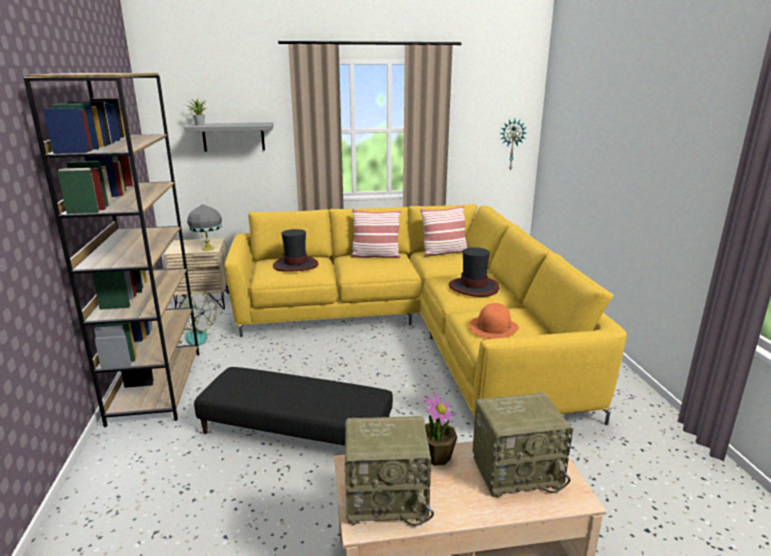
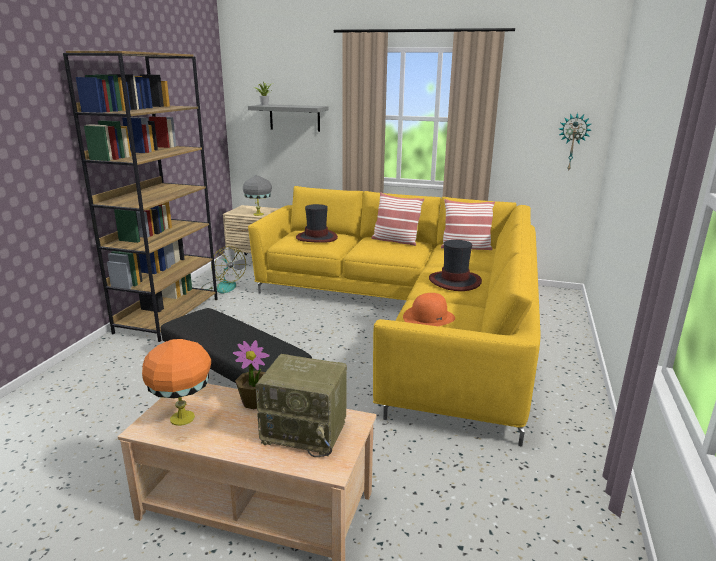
camera: 25 degrees right, 0 degrees up
radio [345,416,434,526] -> orange table lamp [142,339,211,426]

